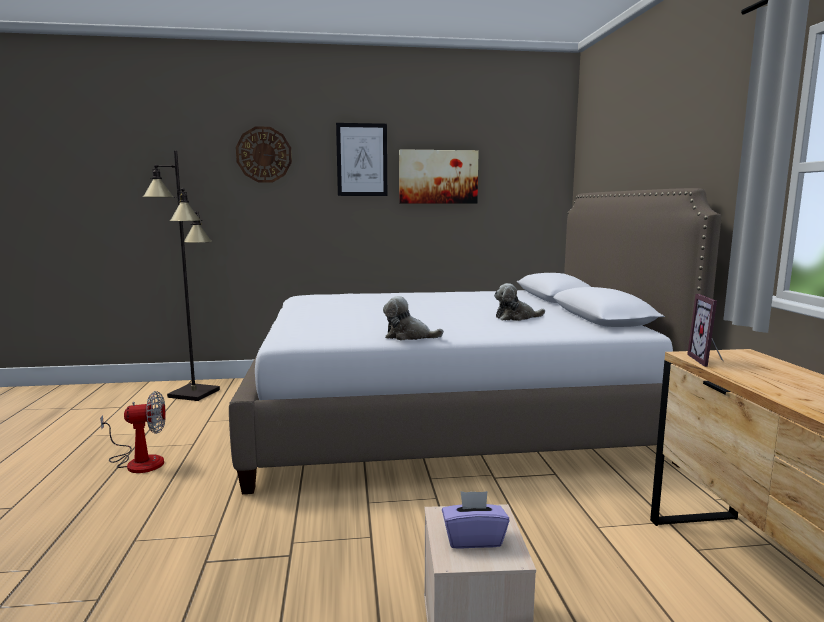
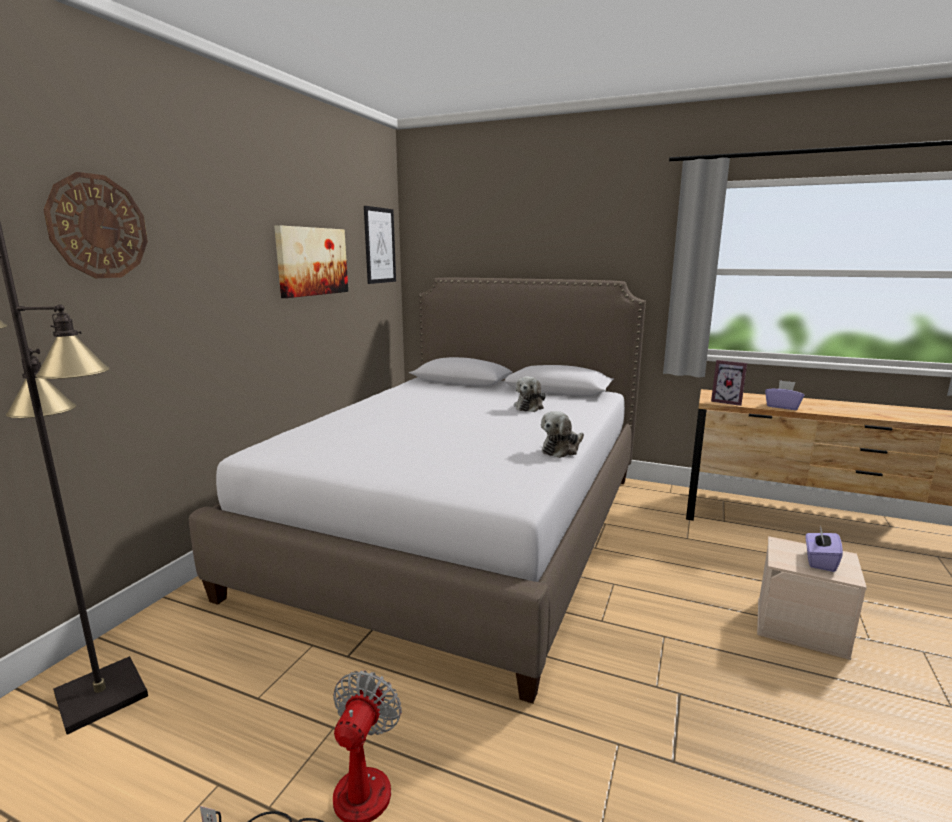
camera: 60 degrees left, 5 degrees up
picture [336,123,387,196] -> picture moved to [364,206,396,284]
none -> purple tissue box [765,380,805,410]

